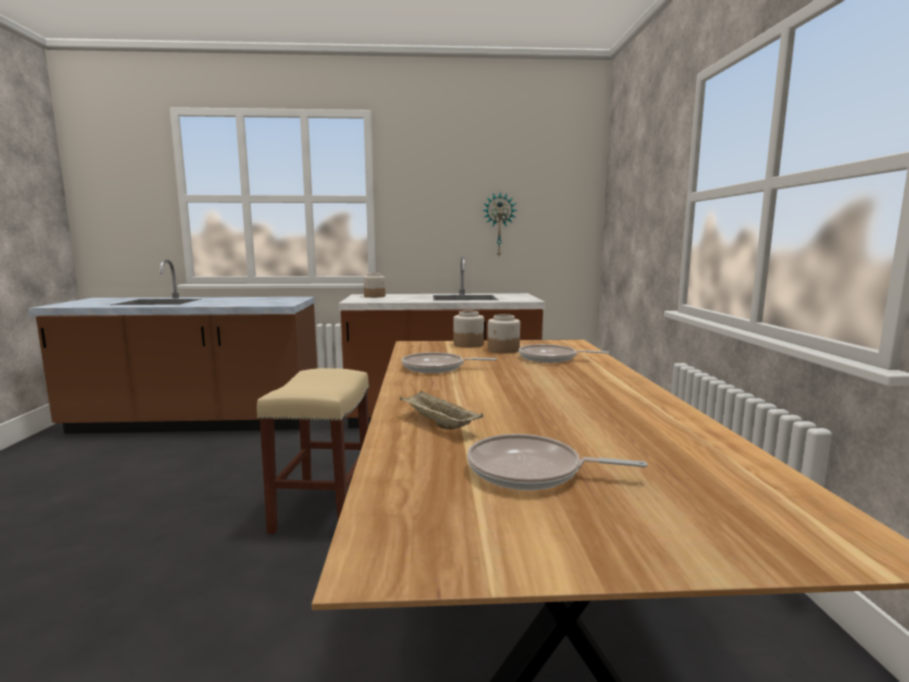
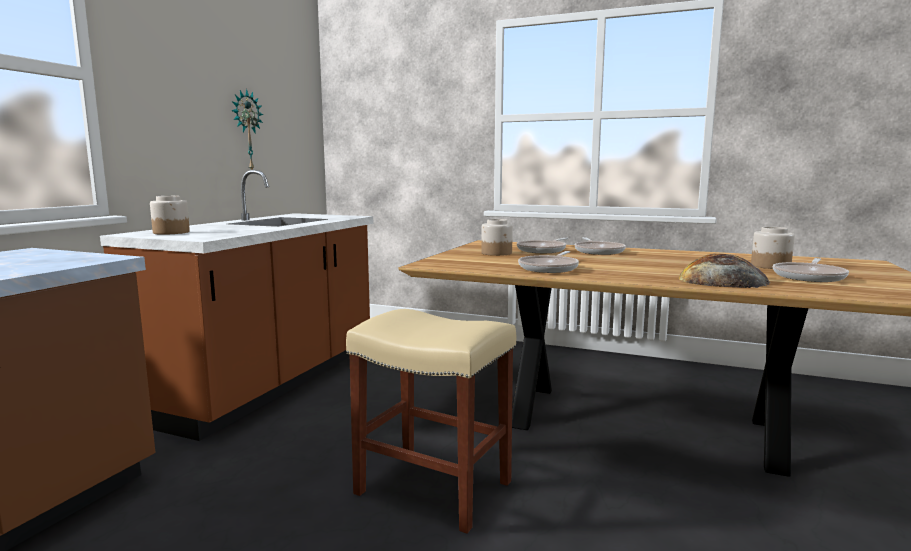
camera: 65 degrees left, 0 degrees up
beige tray [400,390,483,430] -> bread [678,254,770,288]
jar [454,311,484,348] -> jar moved to [751,227,795,269]
none -> frying pan [575,237,626,255]

